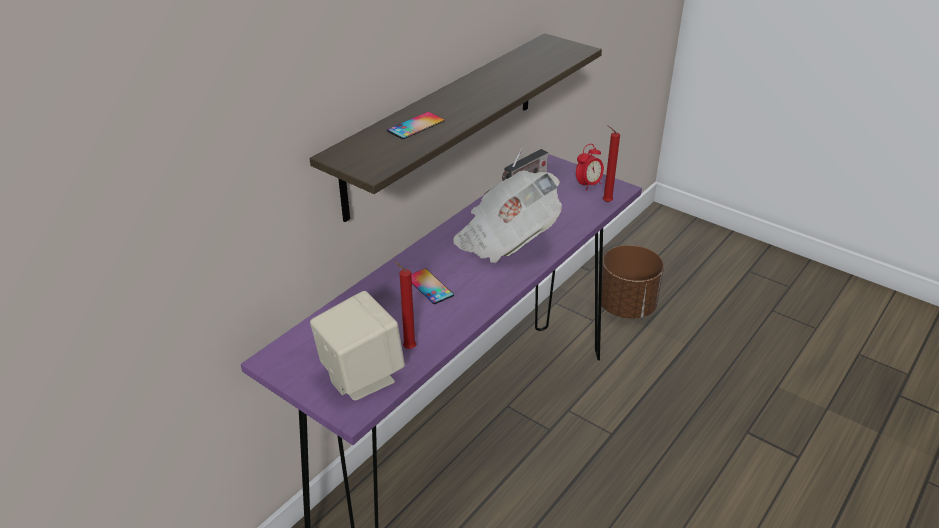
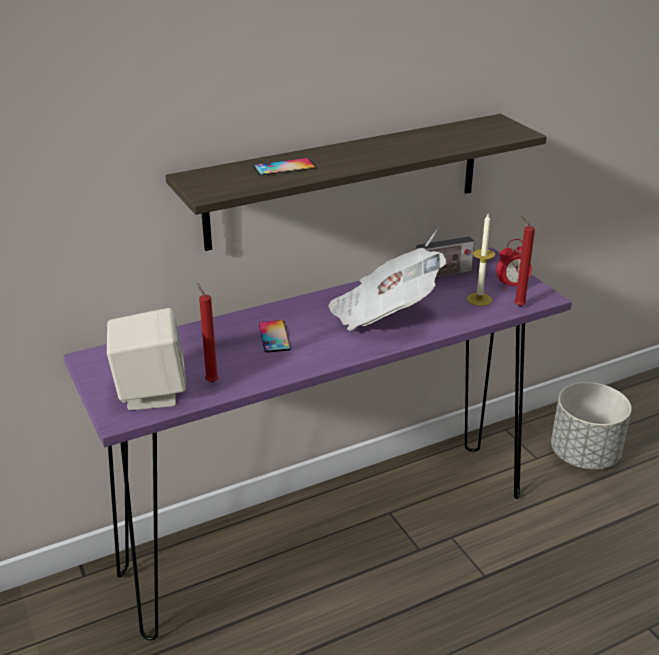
camera: 25 degrees right, 5 degrees down
brown planter [598,245,664,319] -> grey planter [551,382,632,469]
none -> candle [467,214,495,306]

